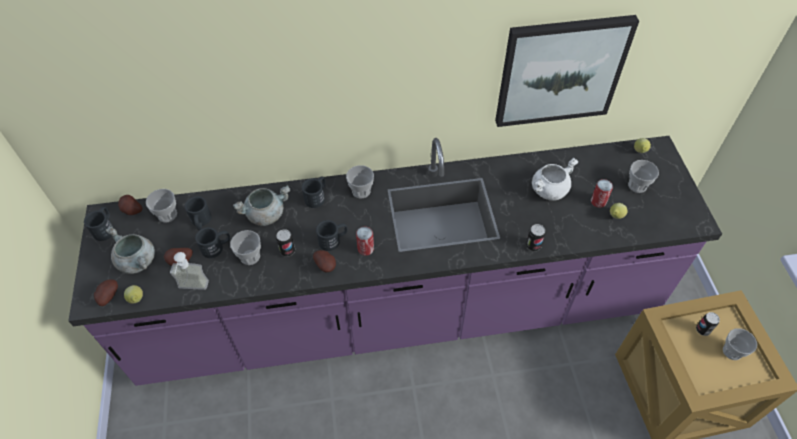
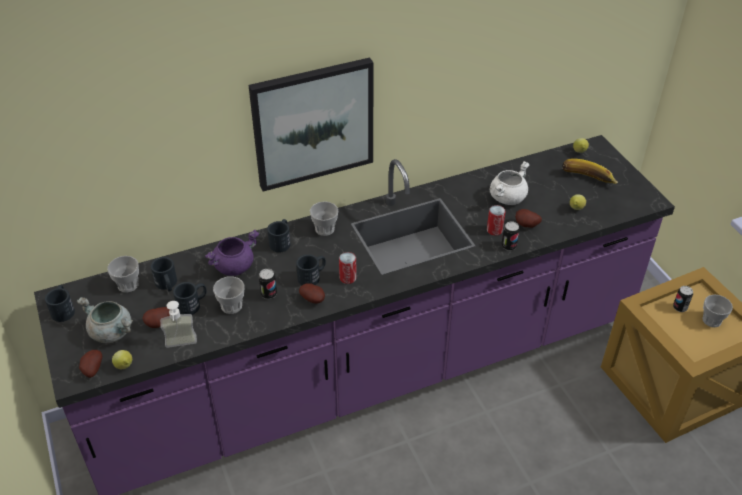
camera: 15 degrees left, 10 degrees down
potato [118,195,142,215] -> potato moved to [515,209,542,228]
grey cooking pot [233,185,291,226] -> purple cooking pot [205,230,259,276]
picture [495,15,639,127] -> picture moved to [249,58,374,192]
can [591,179,613,208] -> can moved to [487,205,506,236]
cup [628,160,659,193] -> banana [562,158,618,184]

